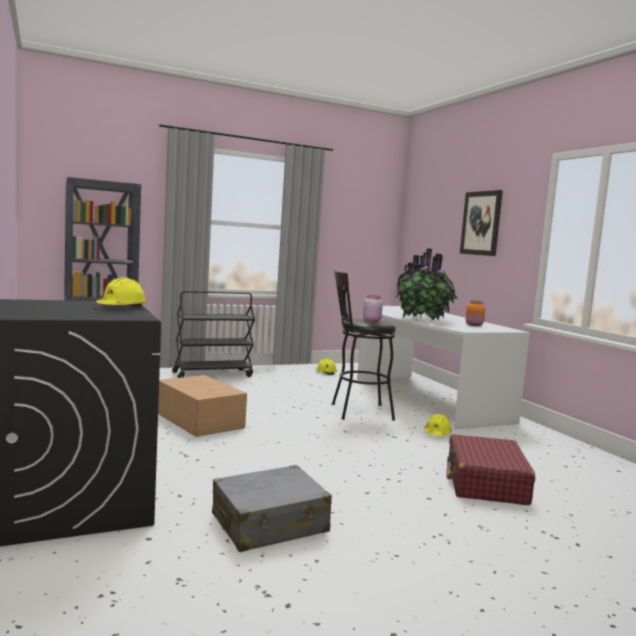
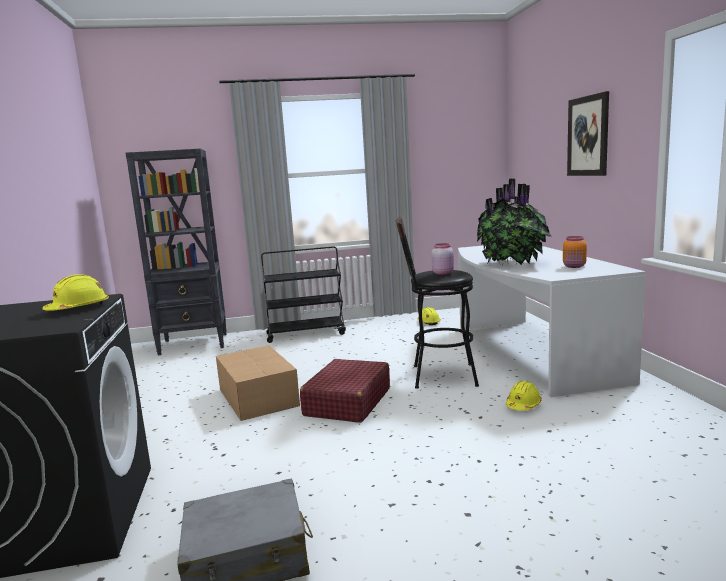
camera: 15 degrees right, 5 degrees up
red suitcase [447,434,535,505] -> red suitcase moved to [300,359,390,423]

